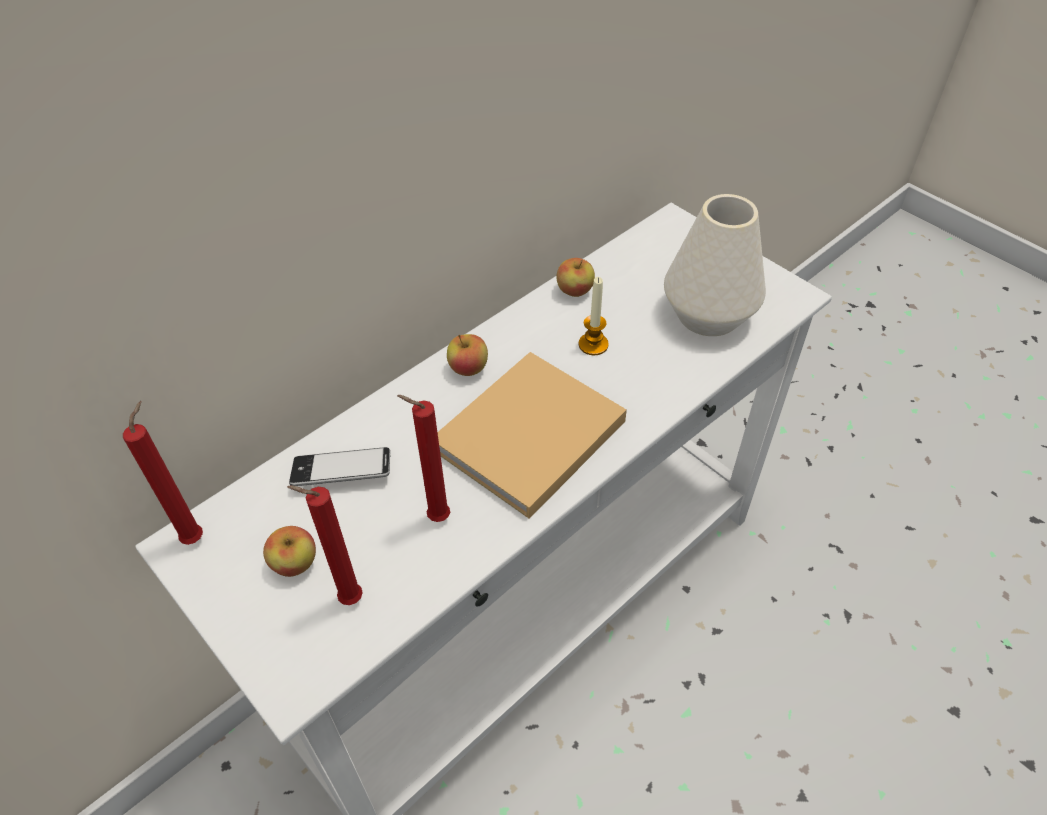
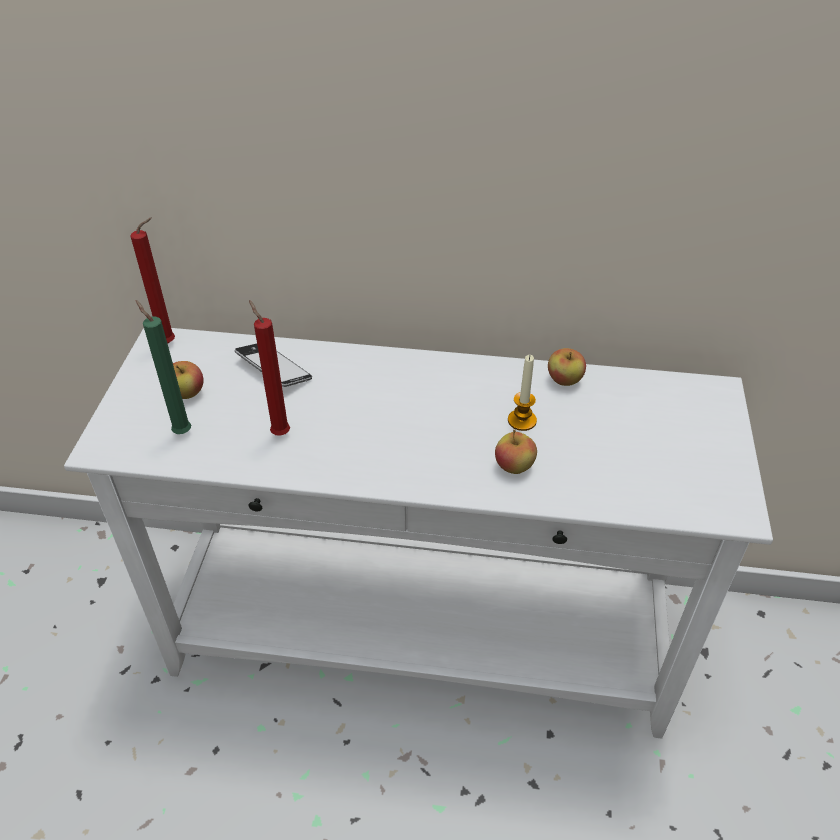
camera: 50 degrees right, 5 degrees down
red candle [287,485,363,605] -> green candle [136,300,191,434]
beige book [437,352,627,519] -> none
apple [447,334,488,376] -> apple moved to [495,430,537,474]
white vase [664,194,766,336] -> none

